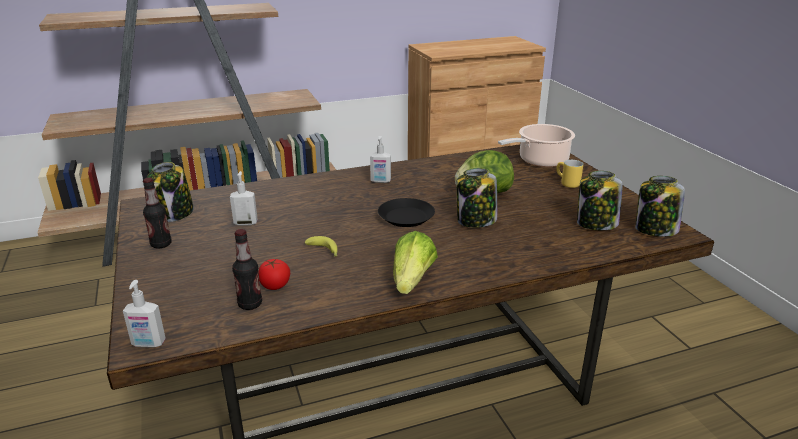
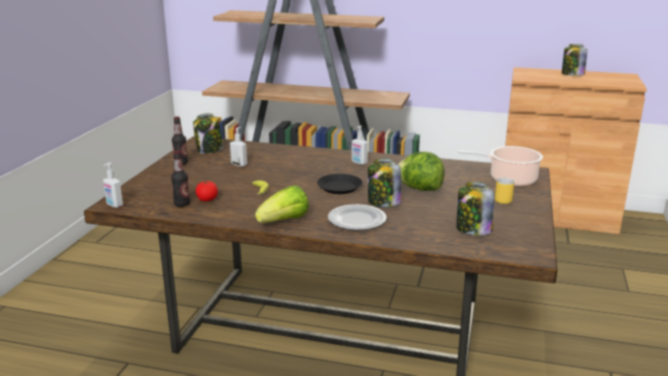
camera: 35 degrees right, 5 degrees down
jar [635,176,685,237] -> jar moved to [562,44,587,76]
none -> plate [328,204,387,230]

